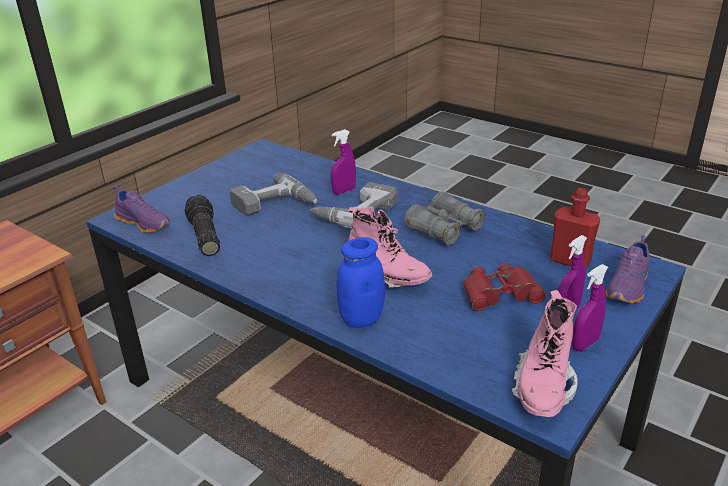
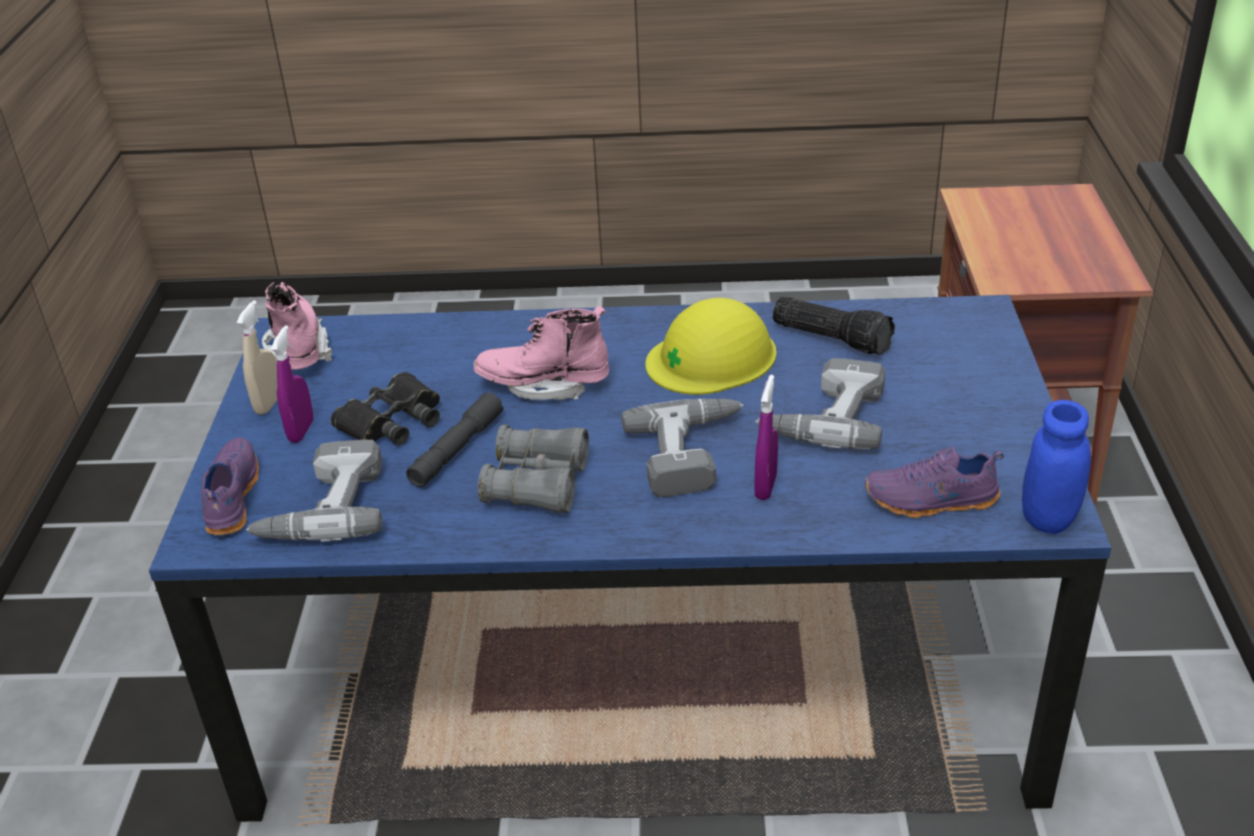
camera: 145 degrees right, 5 degrees up
purple shoe [113,186,170,233] -> purple shoe moved to [865,447,1004,518]
blue jar [336,237,385,328] -> blue jar moved to [1022,400,1091,534]
red binoculars [463,263,546,311] -> black binoculars [331,372,440,446]
red bottle [550,188,600,268] -> power drill [246,440,382,541]
purple spray bottle [572,264,608,351] -> beige spray bottle [237,300,277,415]
none -> grey flashlight [406,392,503,487]
none -> yellow hard hat [645,298,776,395]

